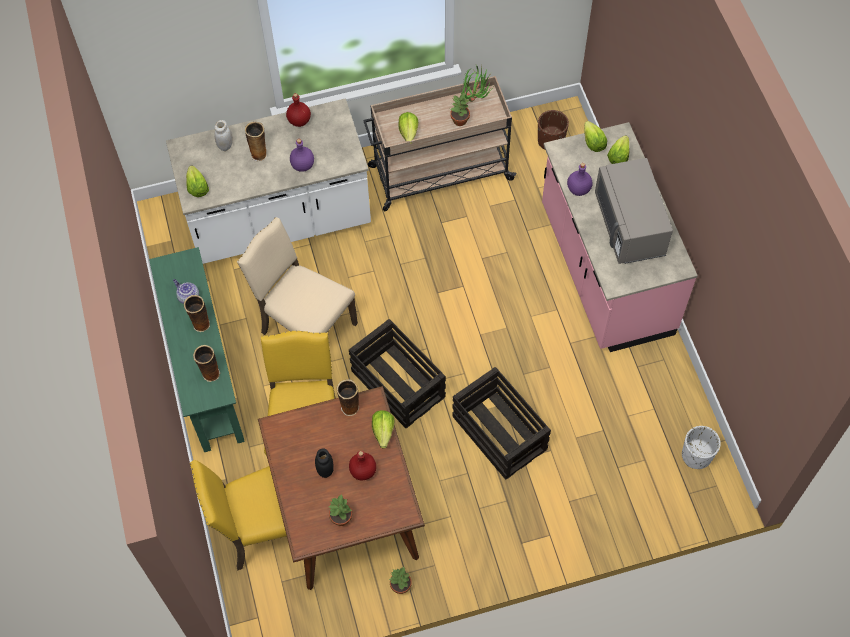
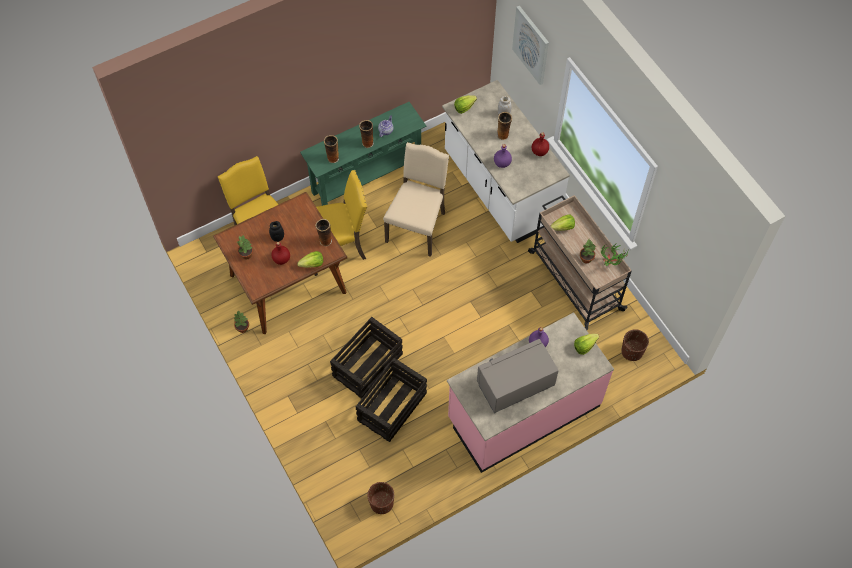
camera: 75 degrees right, 0 degrees up
crate [349,319,446,428] -> crate moved to [356,358,427,442]
lettuce [607,135,629,164] -> none
white planter [682,426,721,469] -> brown planter [367,482,394,514]
none -> picture [512,6,549,85]

